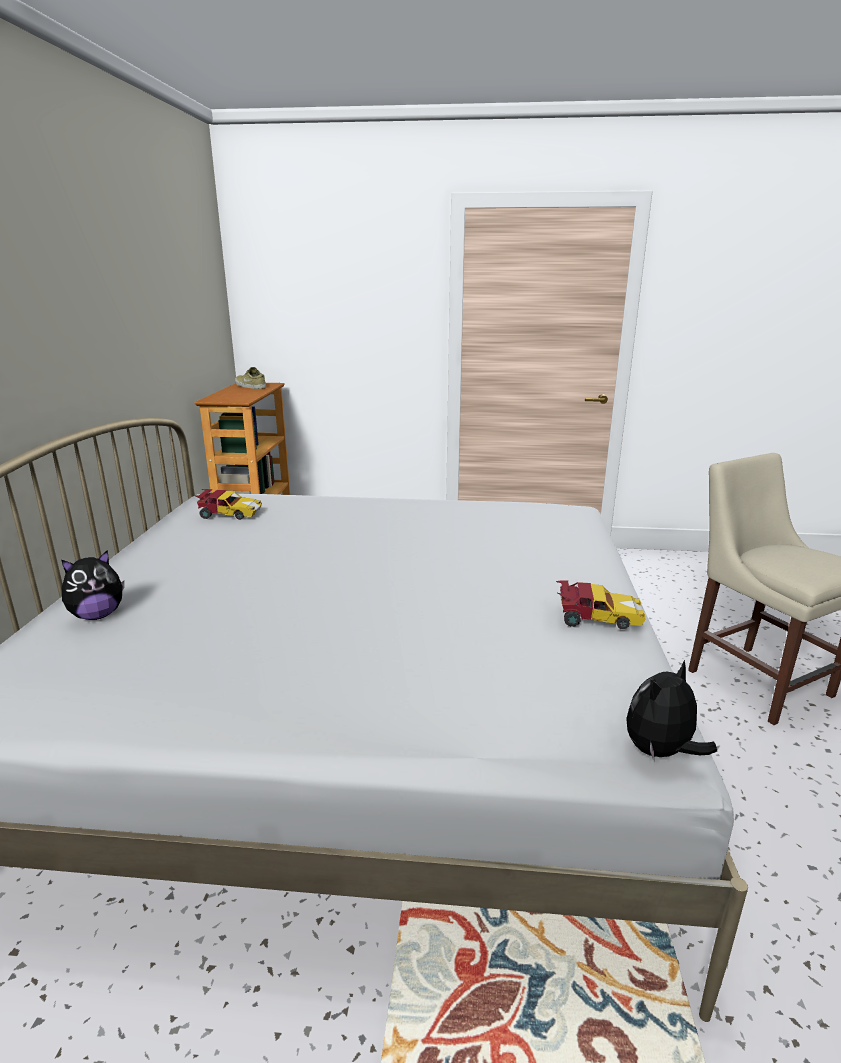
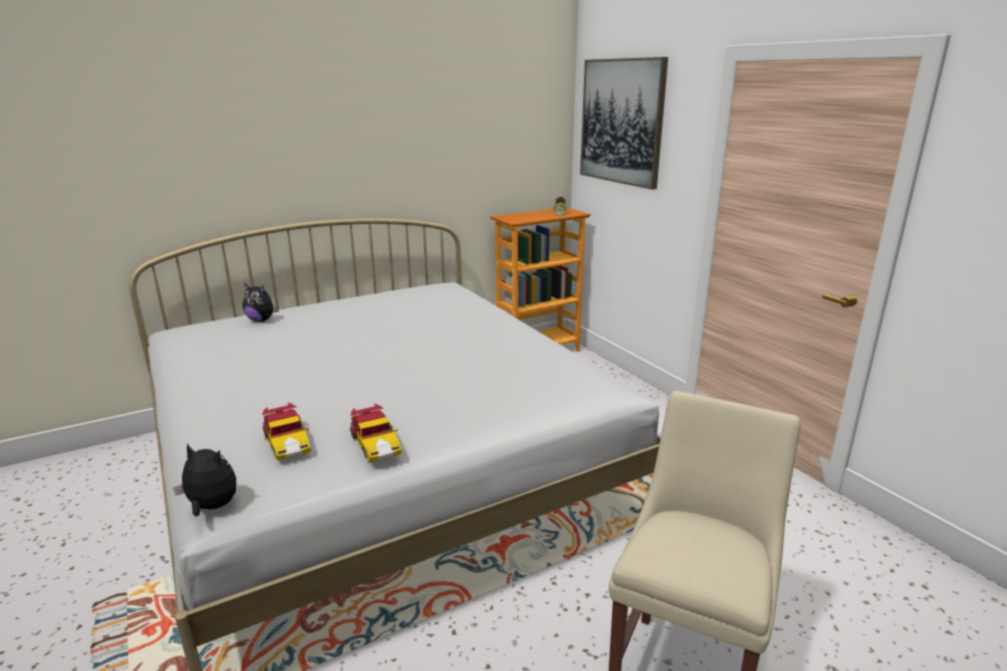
camera: 55 degrees right, 0 degrees up
toy car [194,489,262,520] -> toy car moved to [262,402,311,460]
none -> picture [580,57,668,190]

